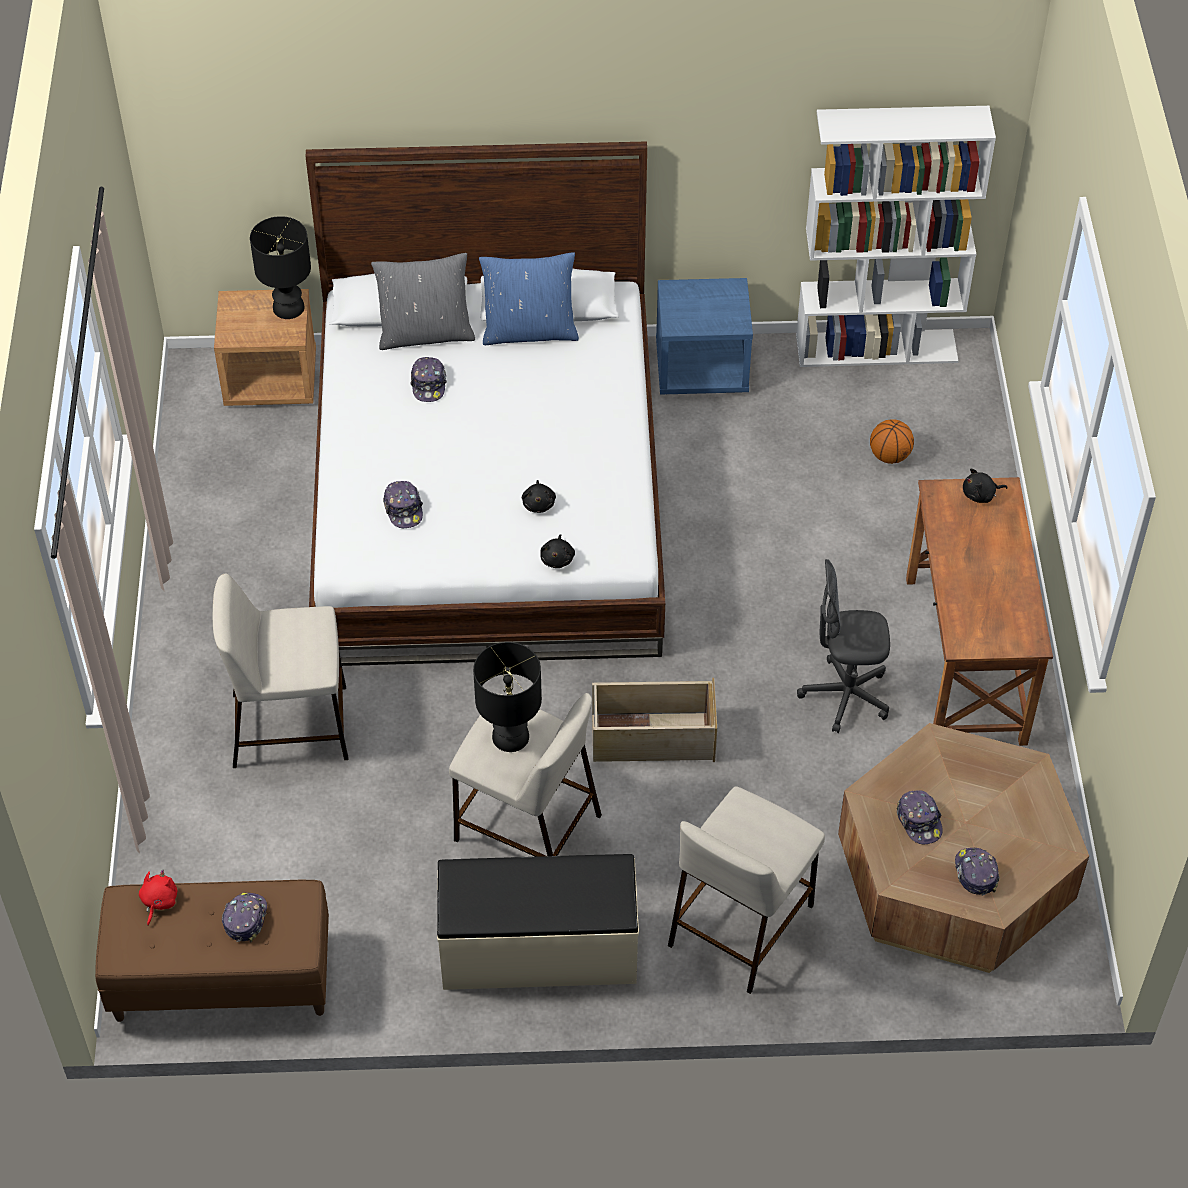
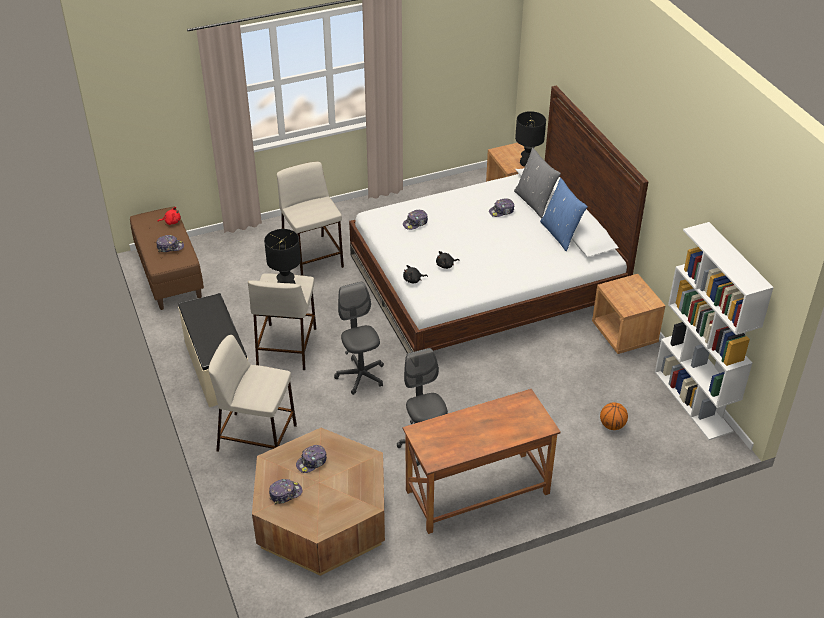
camera: 70 degrees right, 10 degrees down
beige storage box [592,678,717,762] -> grey office chair [334,282,384,395]
blue nightstand [656,278,753,394] -> brown nightstand [592,274,665,354]
black plush toy [963,468,1008,503] -> none

